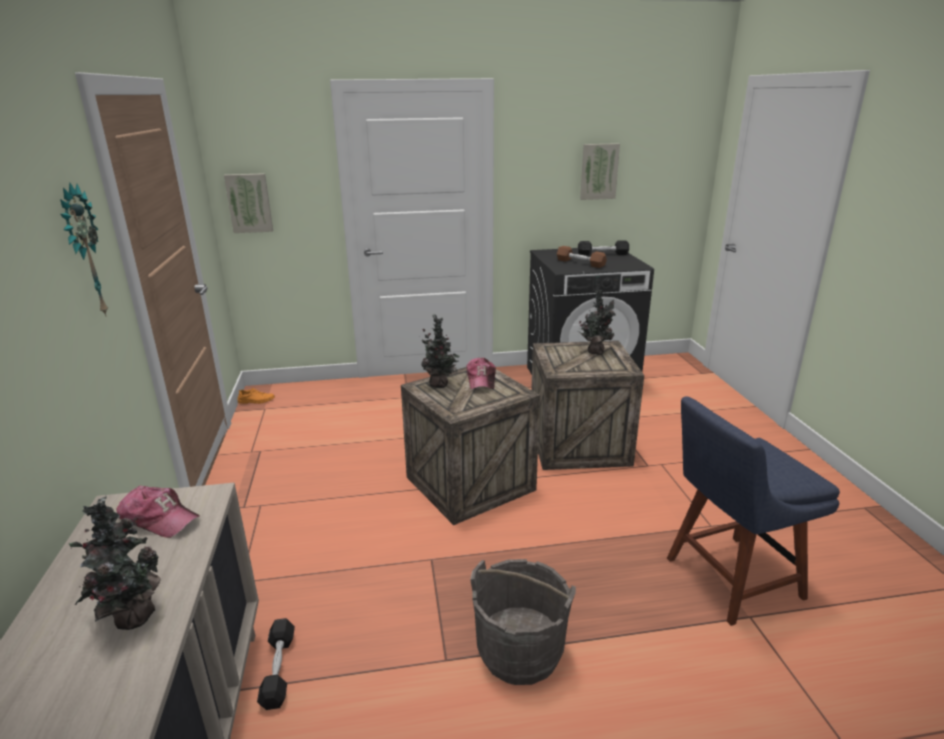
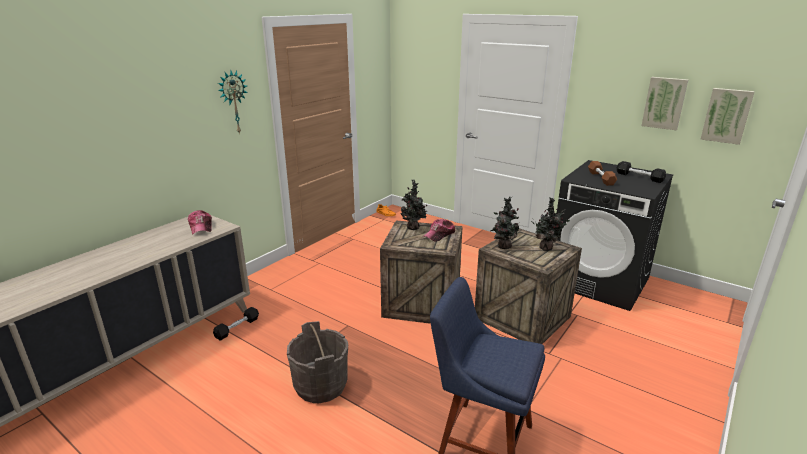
camera: 45 degrees right, 0 degrees up
potted plant [69,495,161,630] -> potted plant moved to [491,197,519,249]
picture [224,173,273,233] -> picture moved to [700,88,755,145]

